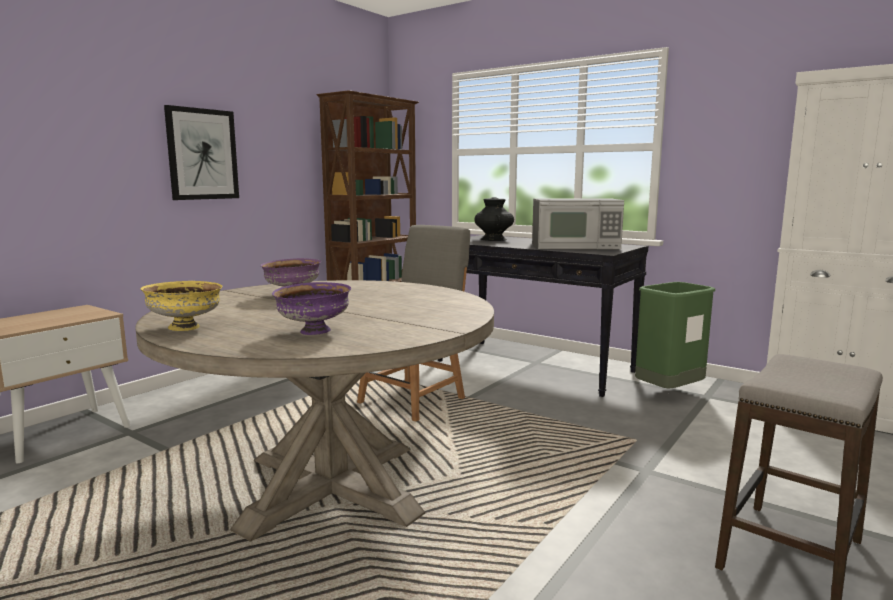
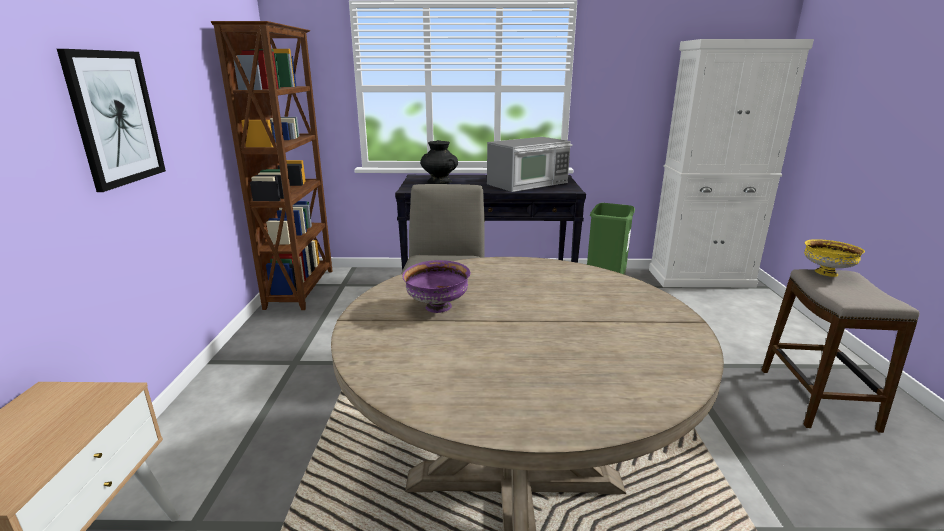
camera: 35 degrees left, 10 degrees up
yellow bowl [141,281,223,331] -> yellow bowl moved to [804,239,865,277]
purple bowl [272,282,351,335] -> none

